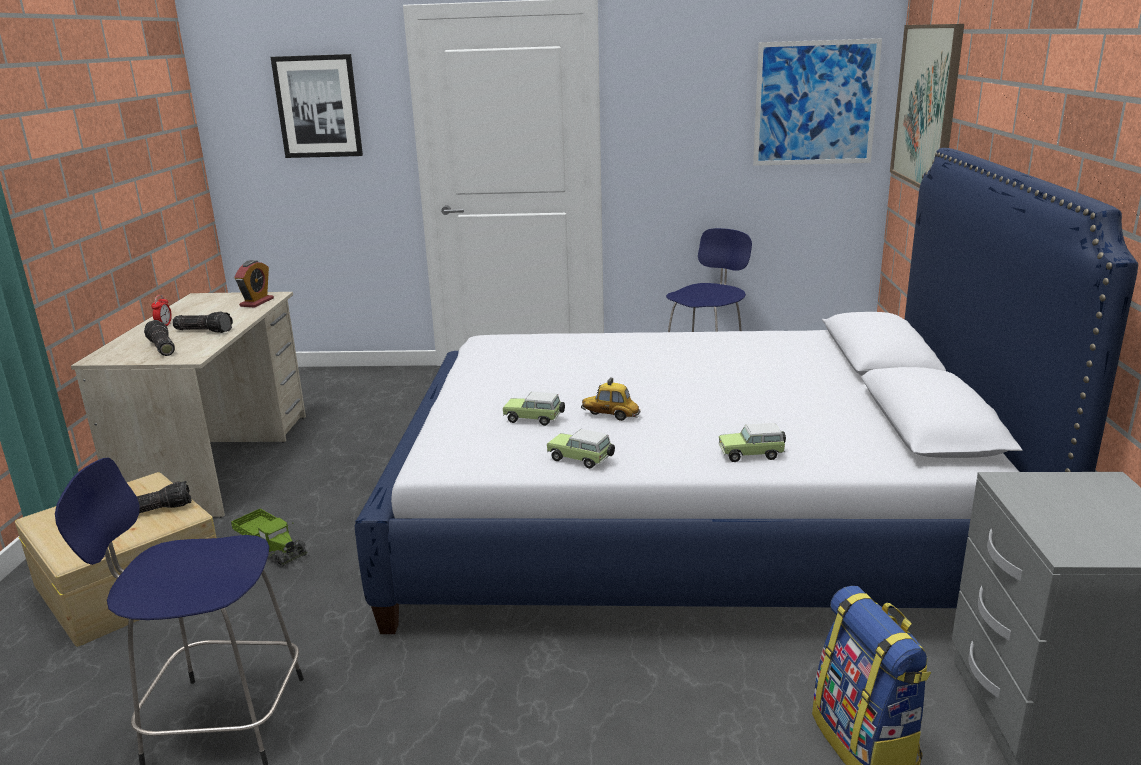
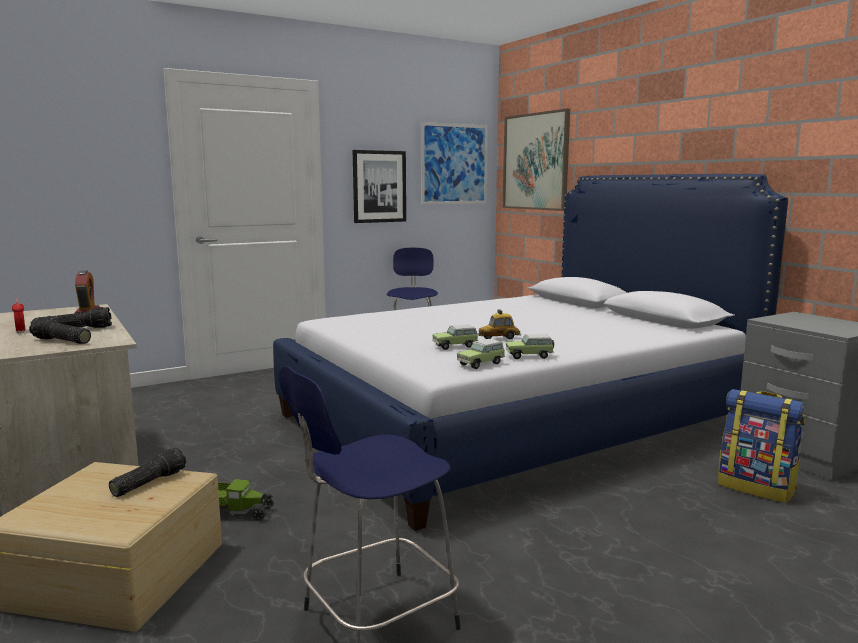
camera: 35 degrees left, 10 degrees down
picture [271,54,363,158] -> picture moved to [353,150,406,223]
toy car [719,423,786,462] -> toy car moved to [457,339,505,369]

